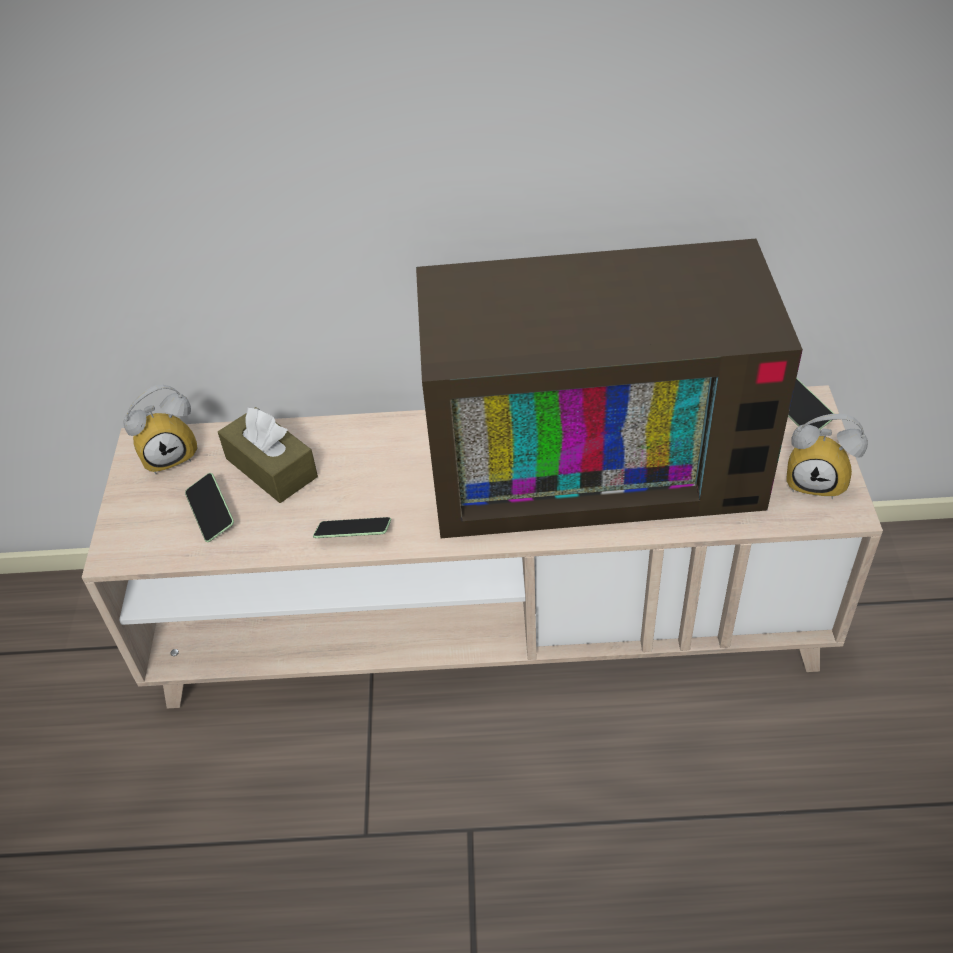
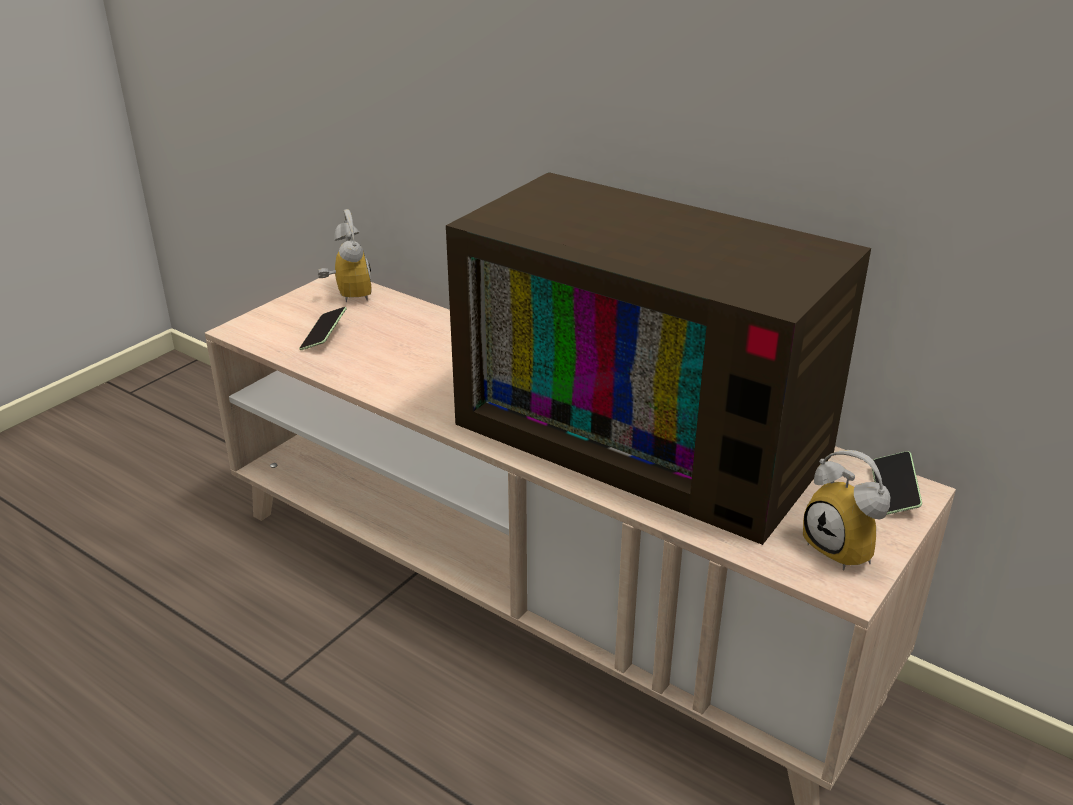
camera: 35 degrees right, 15 degrees down
alarm clock [124,385,197,475] -> alarm clock turned 120 degrees counterclockwise [317,209,372,302]
brown tissue box [218,407,318,503] -> none
phone [313,517,391,538] -> none

